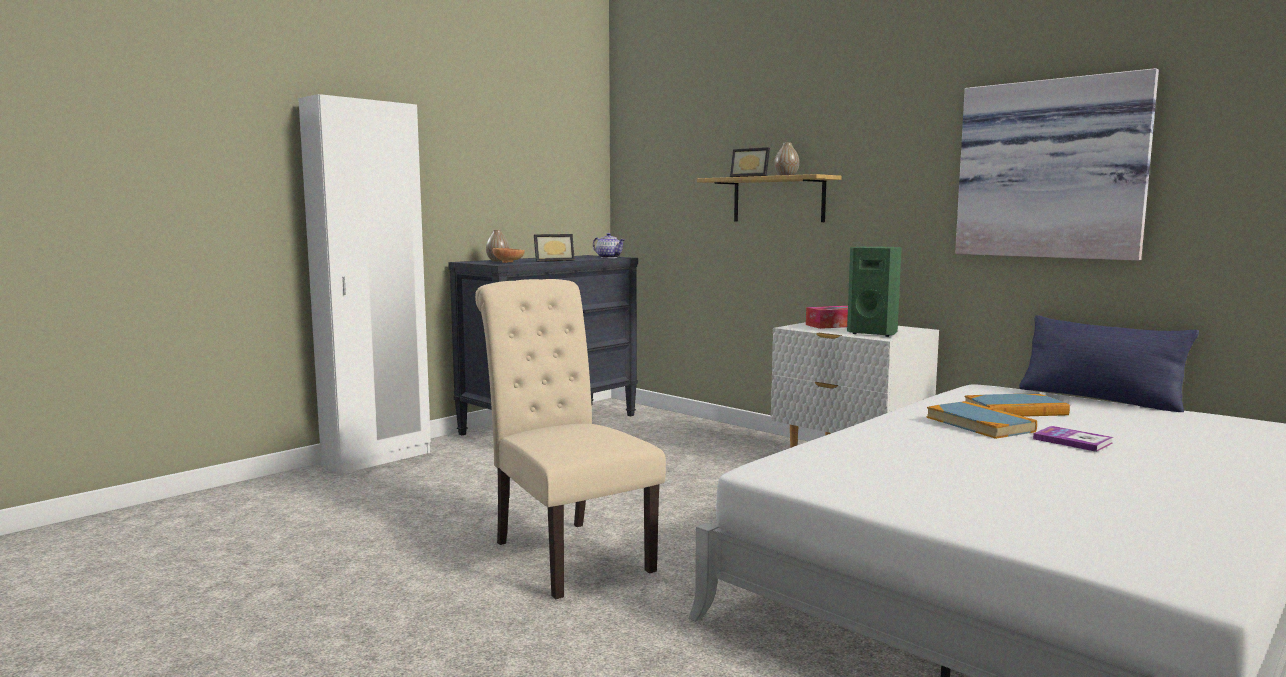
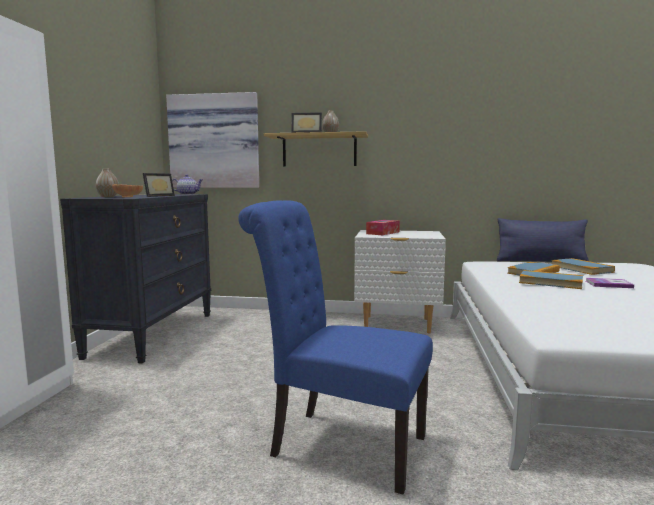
camera: 35 degrees left, 0 degrees up
beige chair [475,279,666,599] -> blue chair [238,200,433,495]
green speaker [847,246,902,337] -> none
picture [955,68,1159,261] -> picture moved to [166,92,259,188]
none -> book [551,258,615,275]

